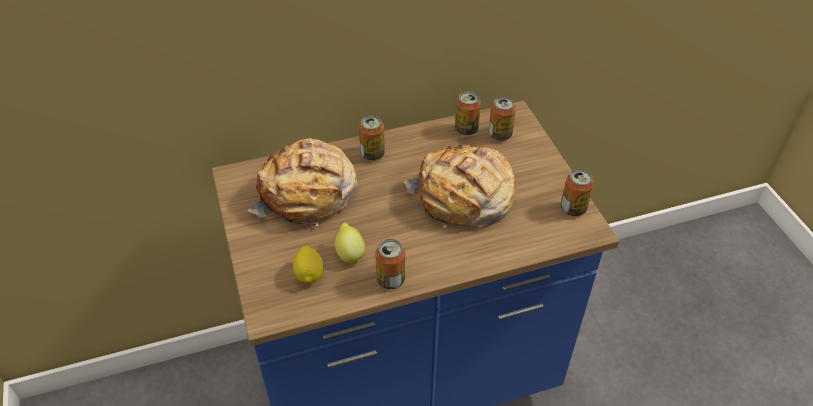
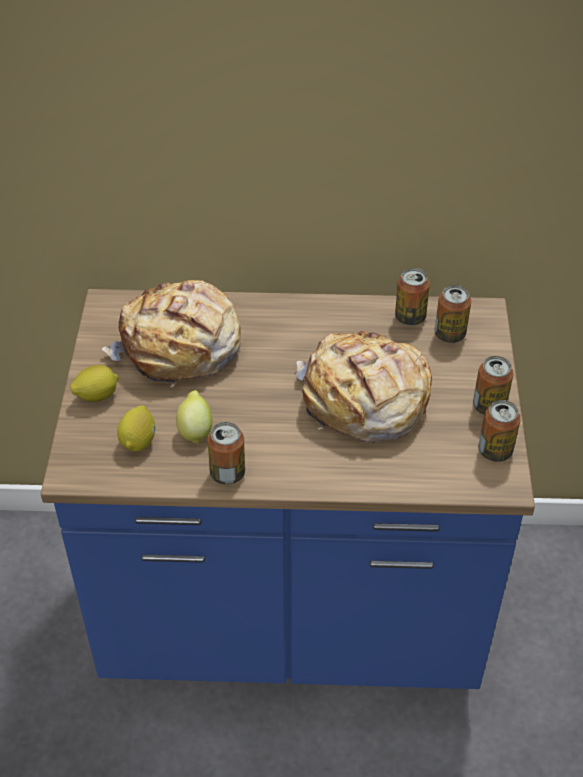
camera: 20 degrees right, 0 degrees up
can [359,115,385,160] -> can moved to [473,356,513,415]
none -> lemon [70,365,119,402]

